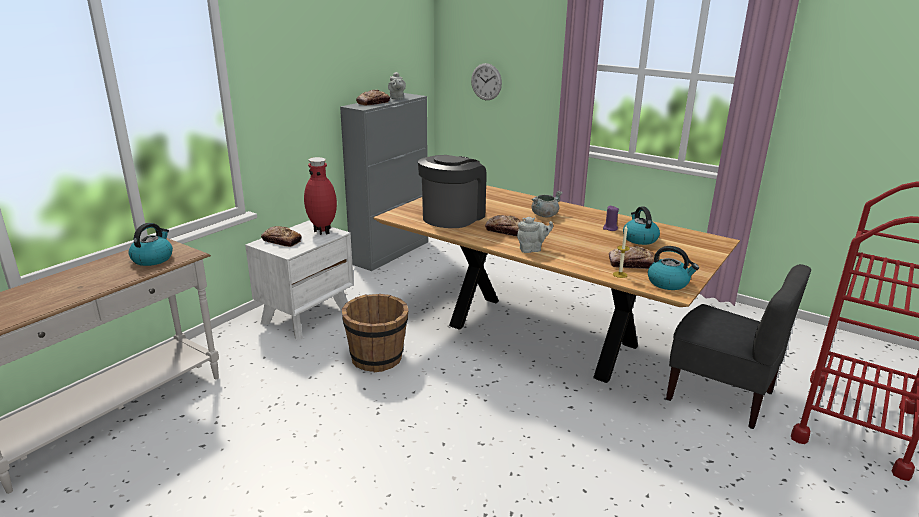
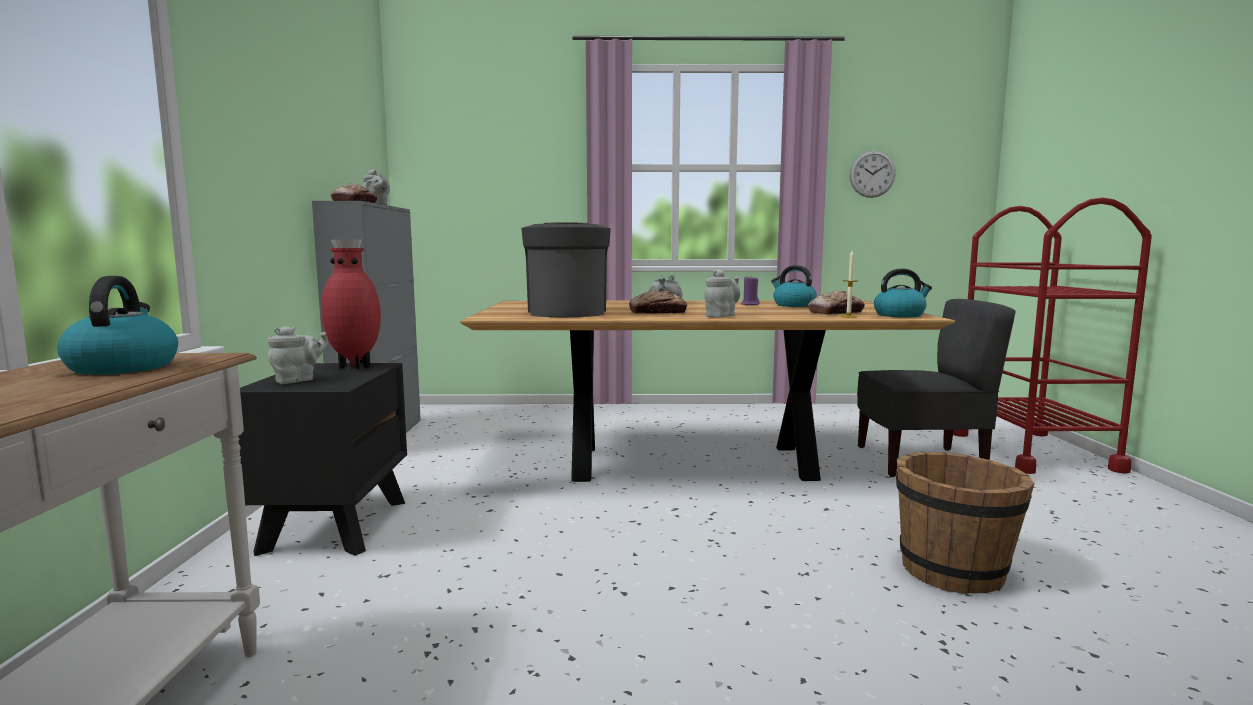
camera: 35 degrees left, 15 degrees down
white nightstand [245,220,354,340] -> black nightstand [238,363,407,556]
bread [261,226,302,247] -> grey teapot [267,326,328,384]
brown bucket [342,294,409,372] -> brown bucket moved to [896,452,1035,594]
wall clock [471,63,502,100] -> wall clock moved to [849,150,896,198]

